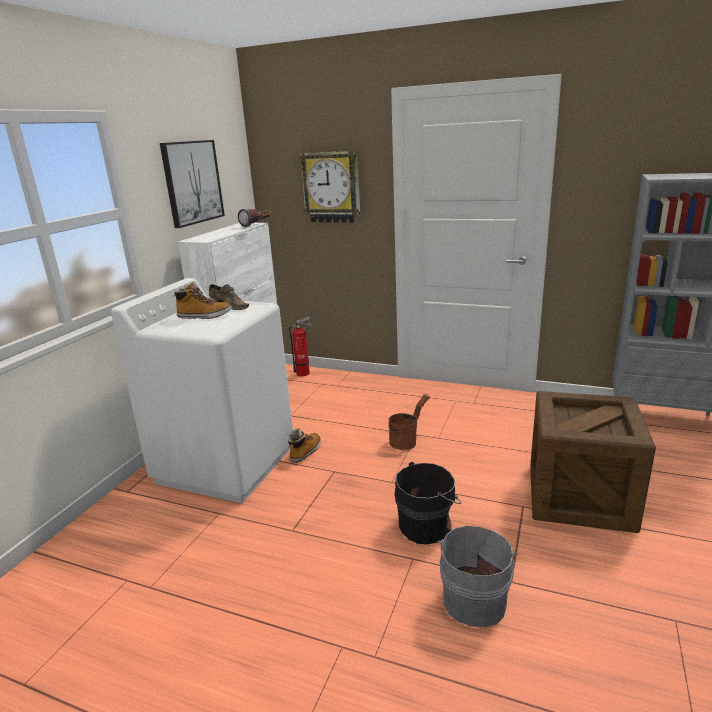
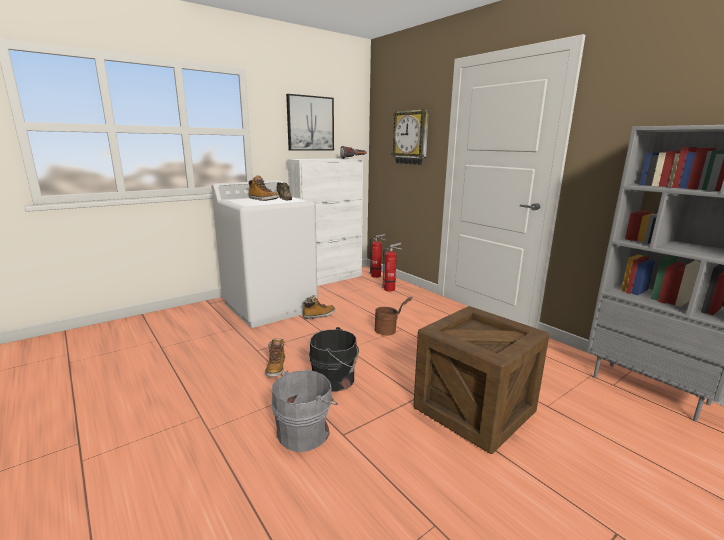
camera: 30 degrees right, 5 degrees down
none -> boot [265,338,285,377]
none -> fire extinguisher [382,242,401,292]

